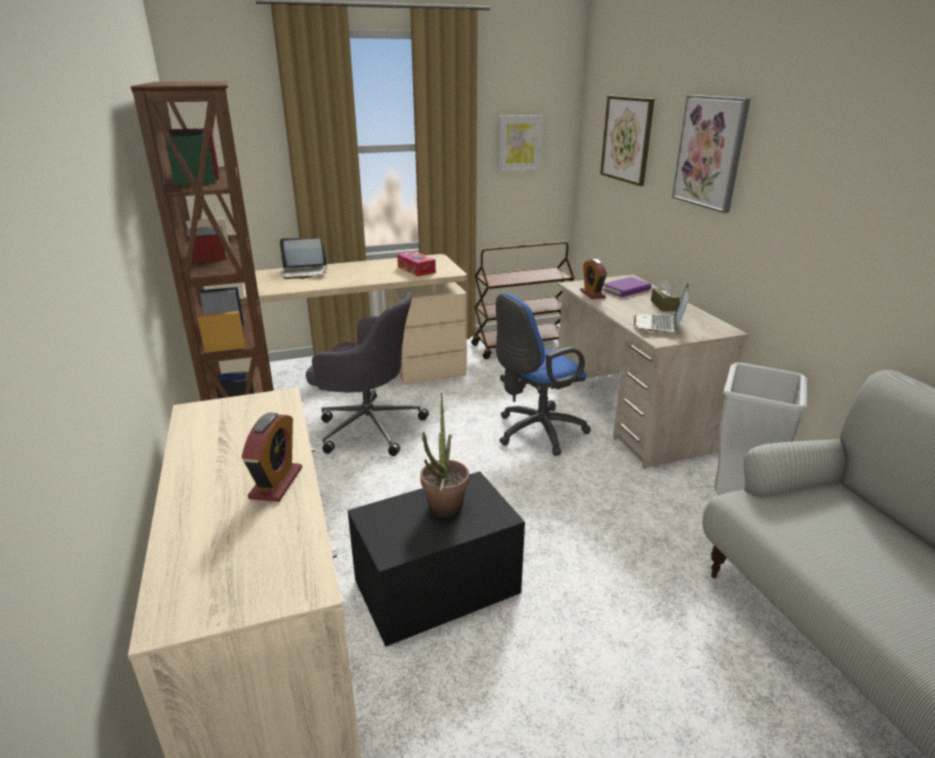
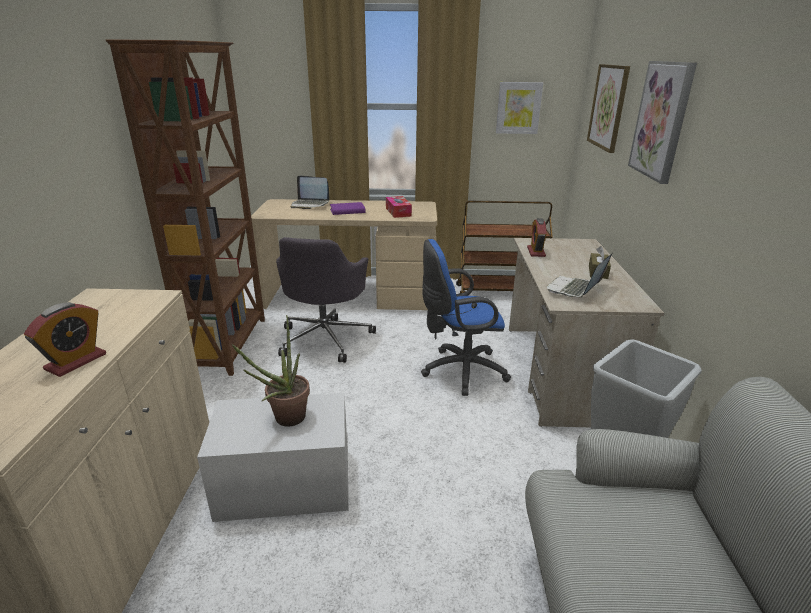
camera: 20 degrees right, 0 degrees up
grey office chair [306,292,429,456] -> grey office chair turned 60 degrees clockwise [276,237,376,363]
black storage box [348,471,525,647] -> white storage box [197,393,349,522]
purple book [602,277,651,297] -> purple book moved to [330,202,366,215]

